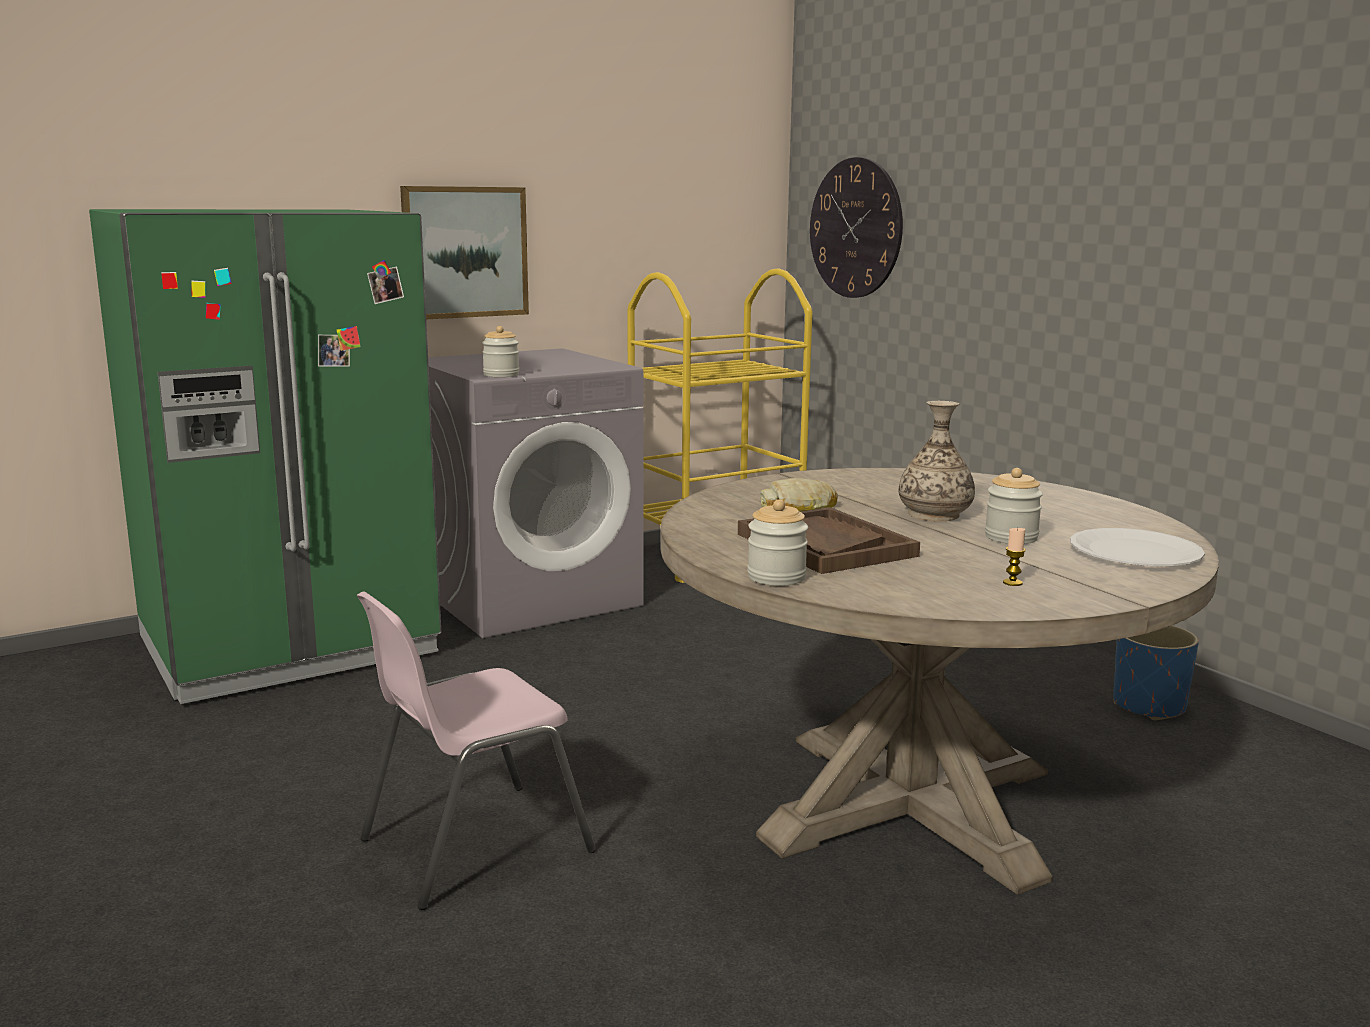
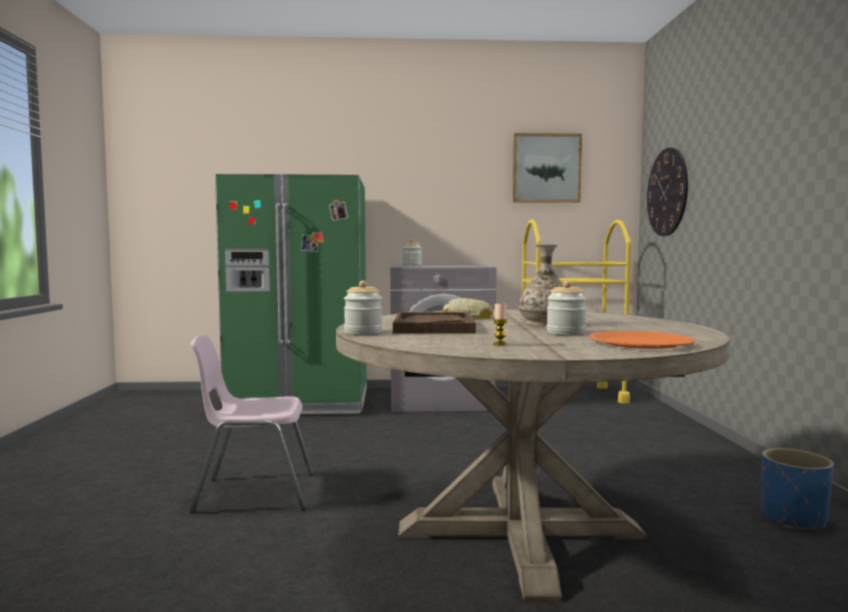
camera: 30 degrees right, 10 degrees down
picture [400,186,529,319] -> picture moved to [513,133,582,203]
white plate [1070,528,1205,566] -> orange plate [589,331,695,349]

